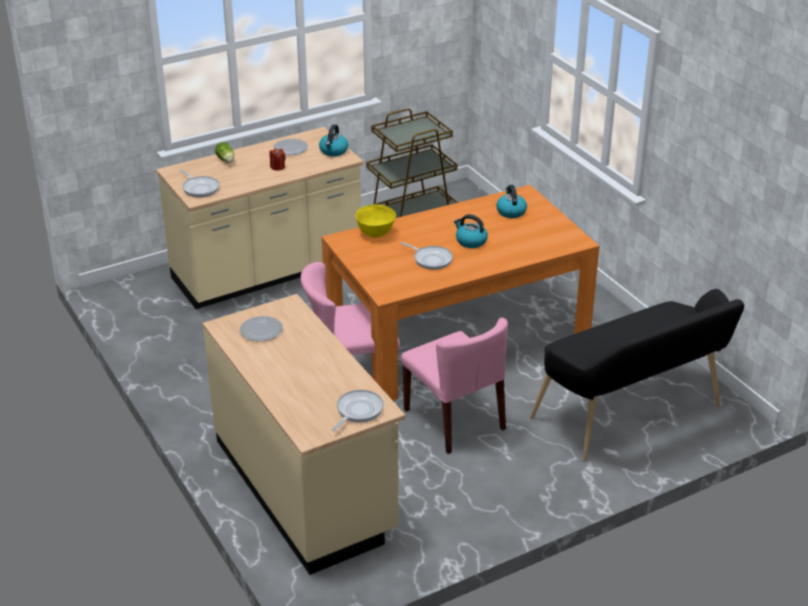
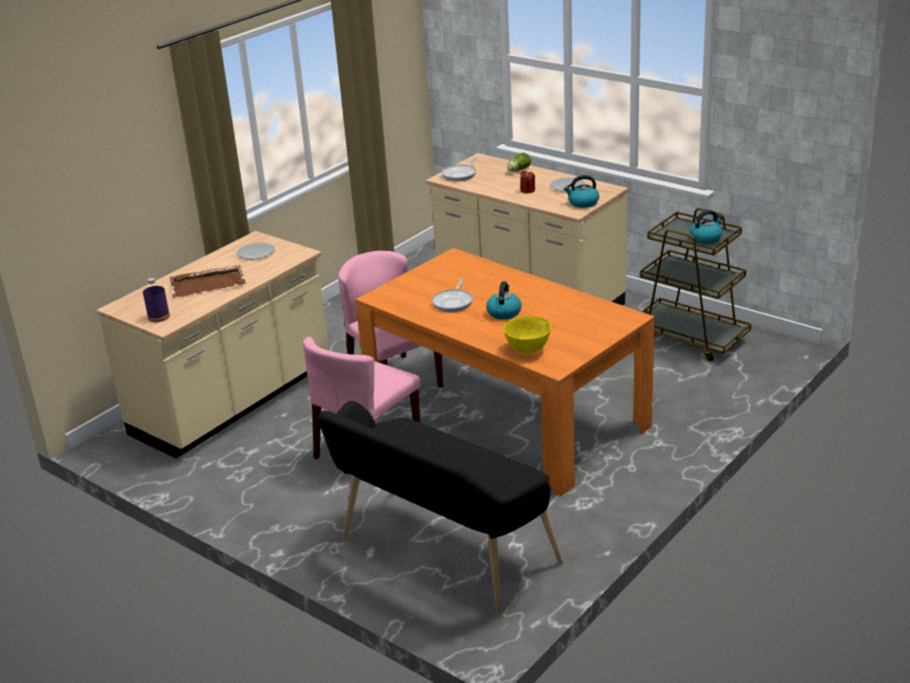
camera: 70 degrees right, 5 degrees down
frying pan [332,390,384,431] -> purple bottle [143,278,170,322]
yellow bowl [355,204,396,238] -> yellow bowl moved to [503,316,551,354]
kettle [496,185,527,218] -> kettle moved to [690,210,723,244]
none -> brown tray [170,265,246,298]

